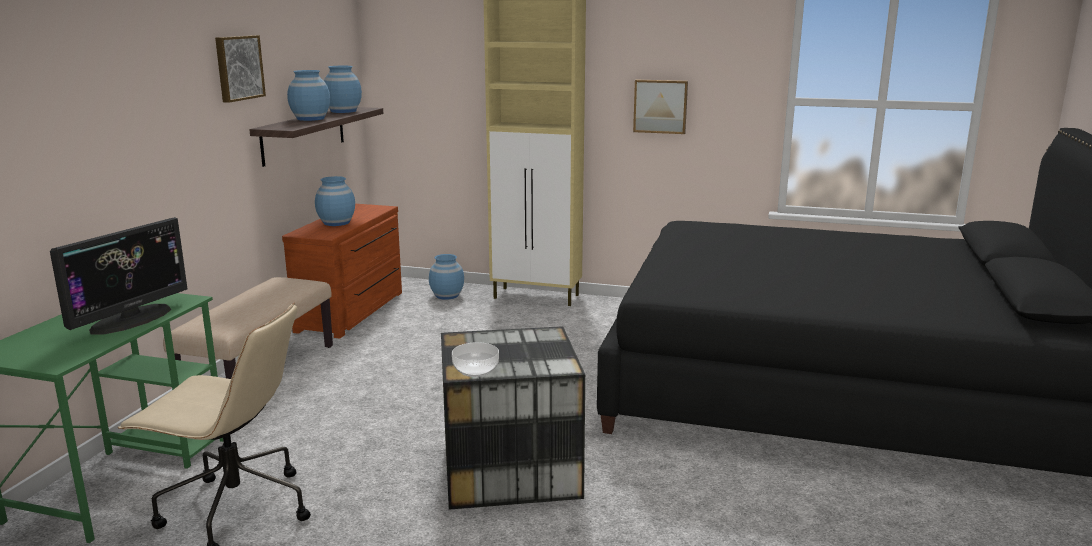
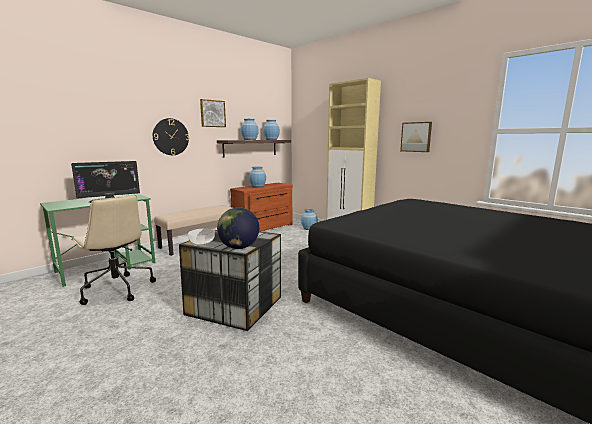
camera: 30 degrees right, 5 degrees down
none -> wall clock [153,118,189,155]
none -> globe [217,207,259,249]

